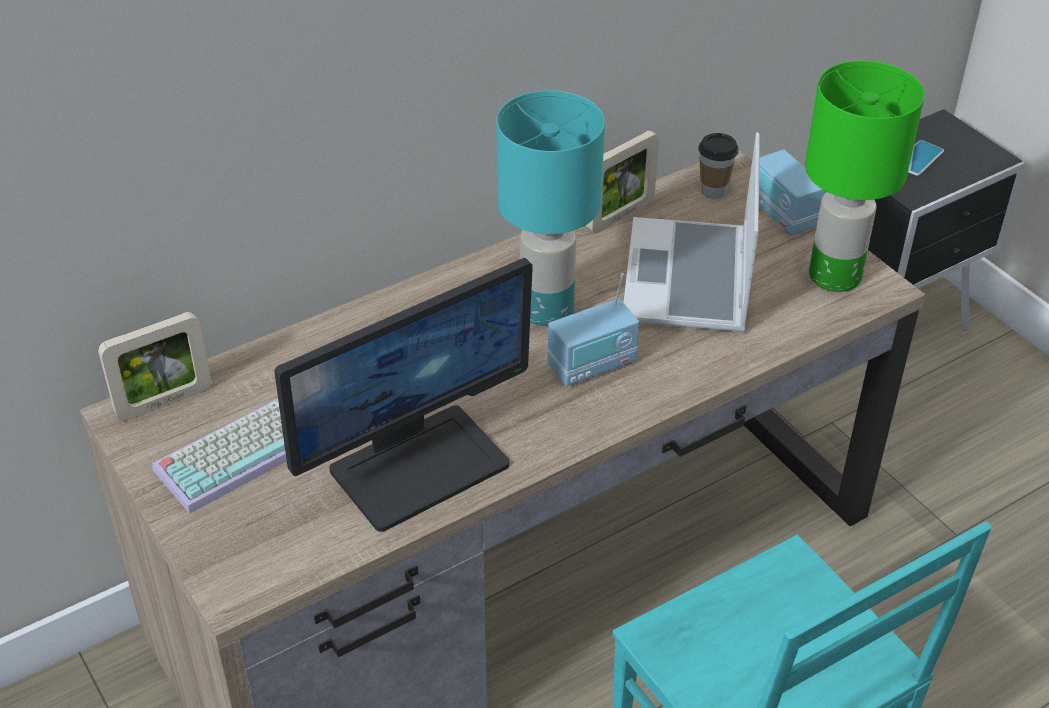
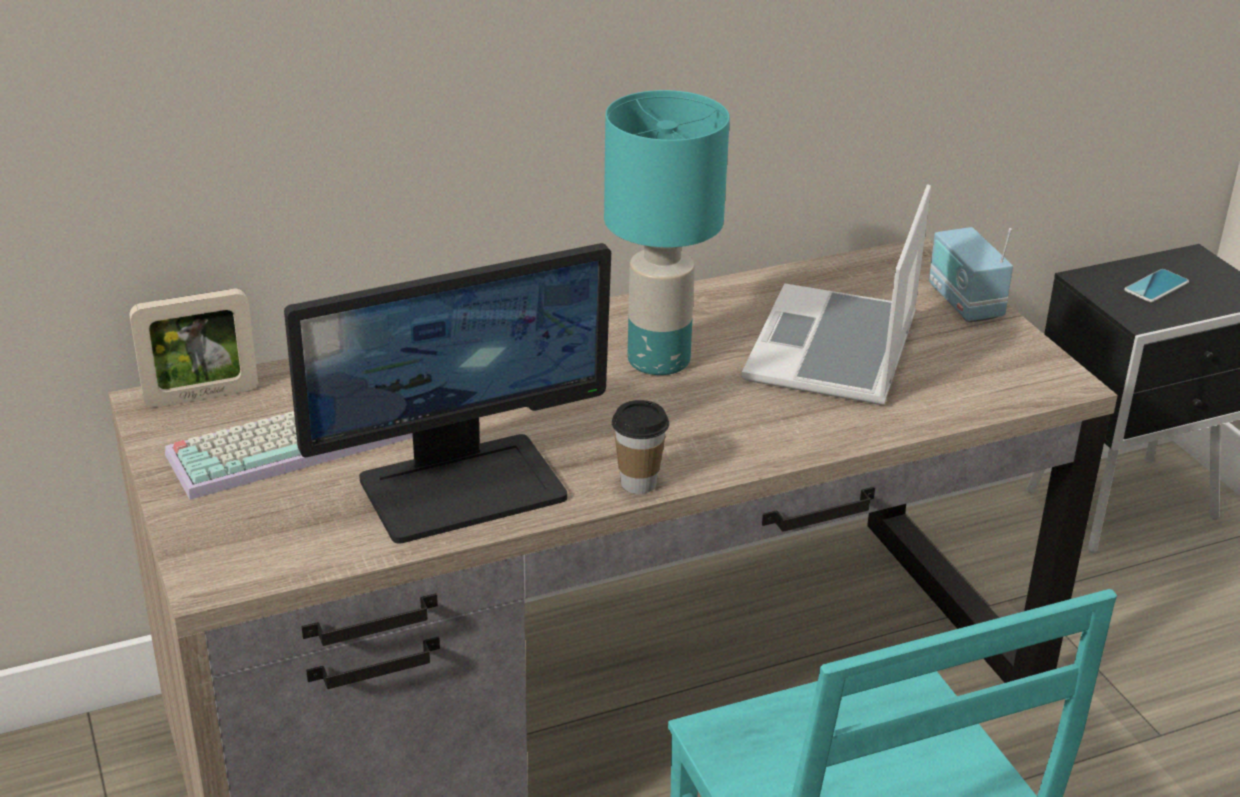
camera: 10 degrees right, 10 degrees down
radio [547,273,640,386] -> none
picture frame [586,130,659,234] -> none
cup [698,133,739,199] -> cup moved to [612,400,669,494]
green table lamp [805,61,925,292] -> none

